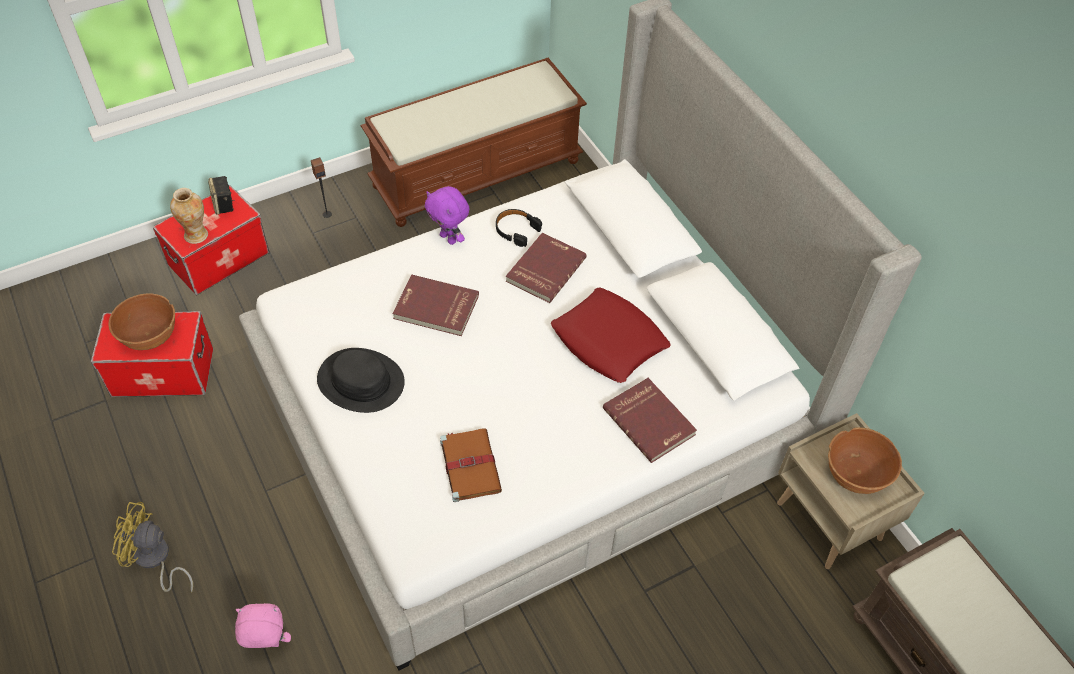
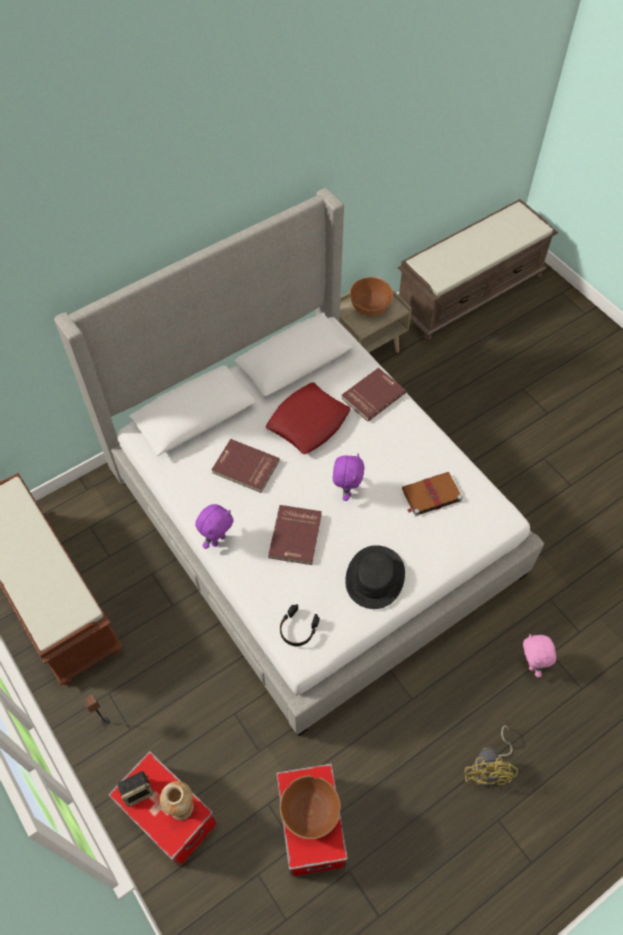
camera: 95 degrees left, 5 degrees up
black headphones [496,209,542,247] -> black headphones moved to [280,604,320,646]
none -> purple plush toy [333,453,365,501]

